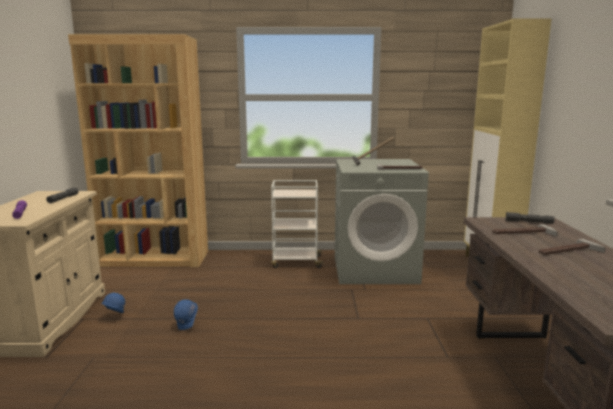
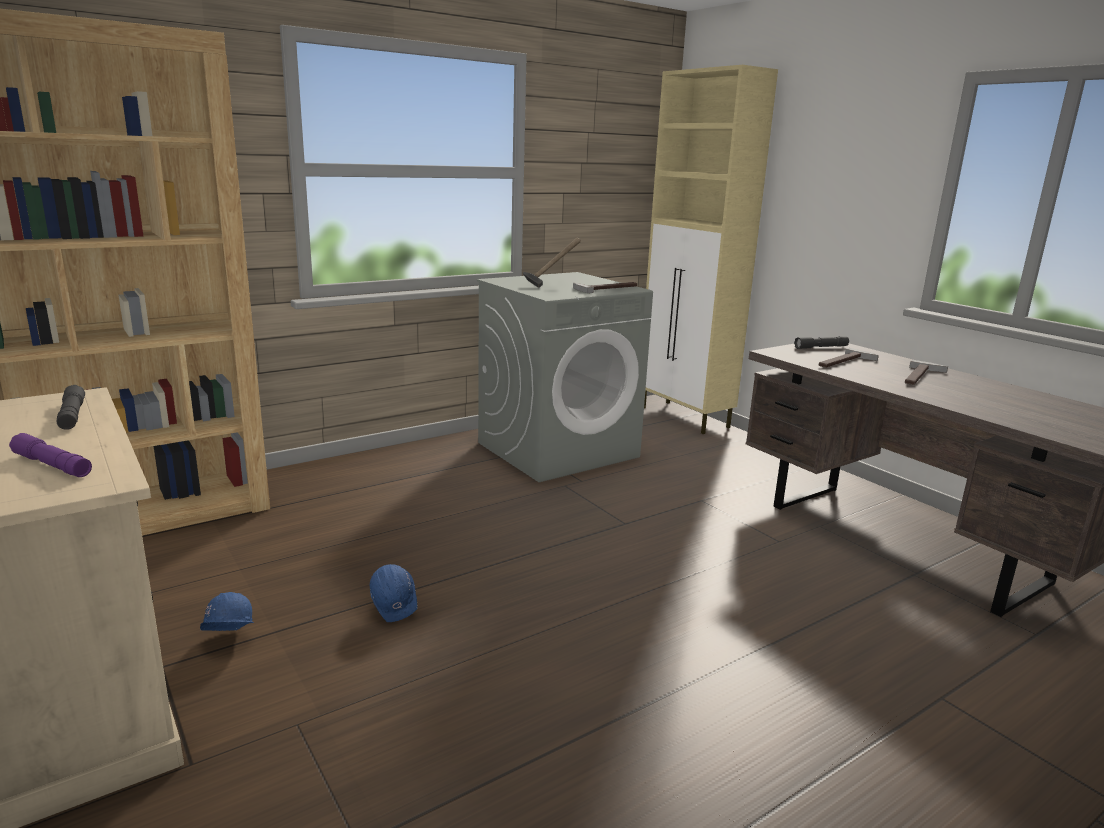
camera: 35 degrees left, 5 degrees up
white cart [271,180,324,268] -> none

